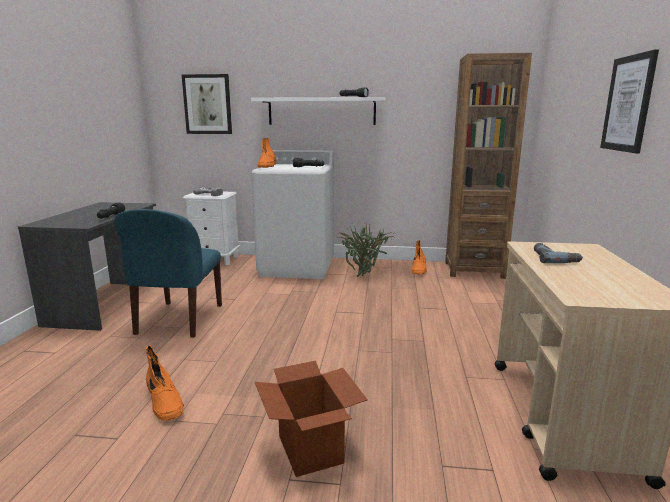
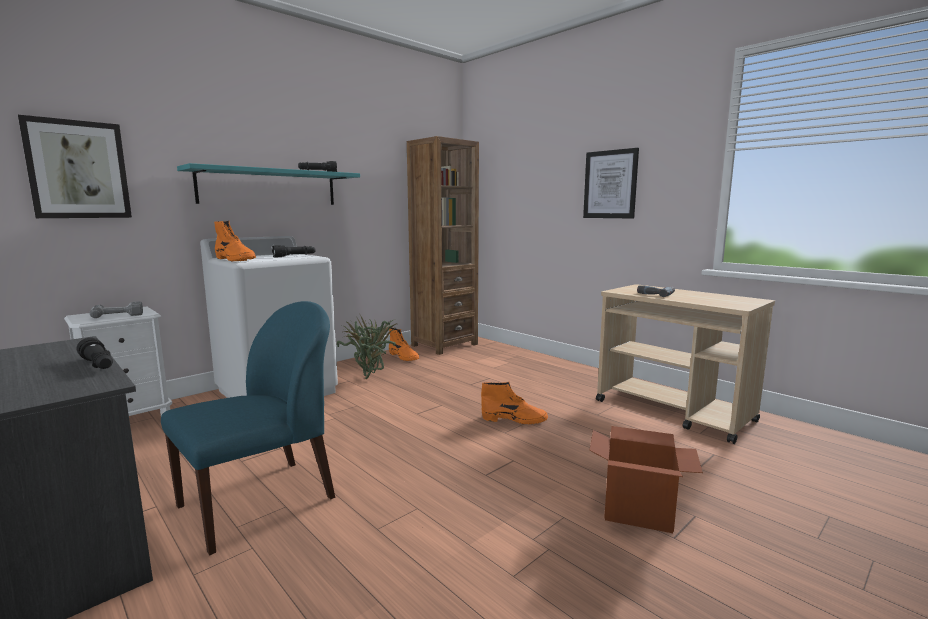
camera: 50 degrees left, 5 degrees down
blue chair [114,209,222,338] -> blue chair turned 90 degrees counterclockwise [161,301,335,555]
orange boot [146,345,184,421] -> orange boot moved to [481,382,548,425]
white shelf [251,97,386,125] -> turquoise shelf [177,163,360,205]

